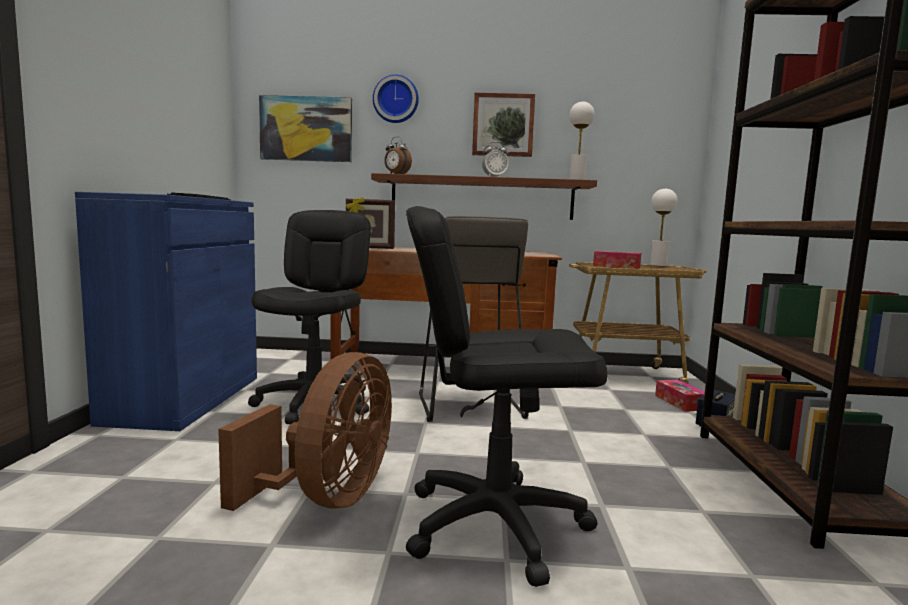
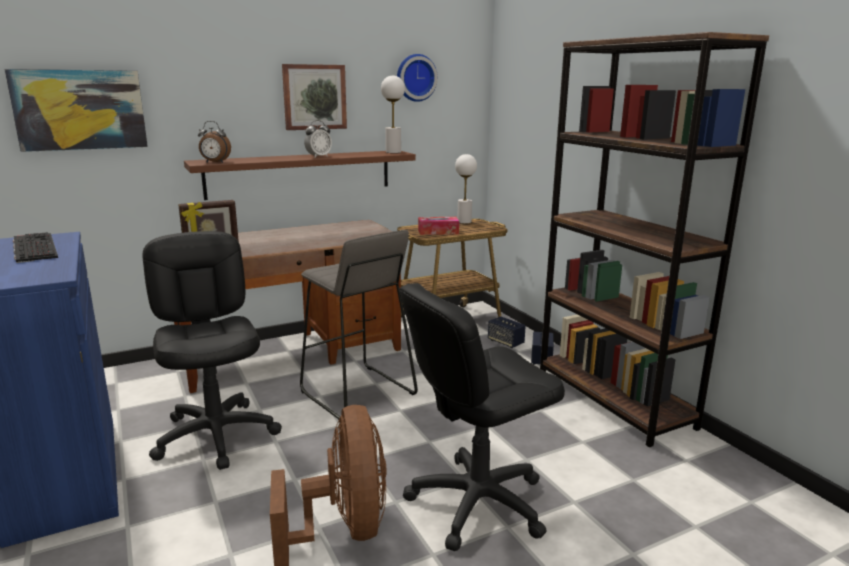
camera: 30 degrees left, 10 degrees up
wall clock [373,75,419,123] -> wall clock moved to [397,54,438,102]
tissue box [655,380,705,412] -> speaker [488,316,526,348]

